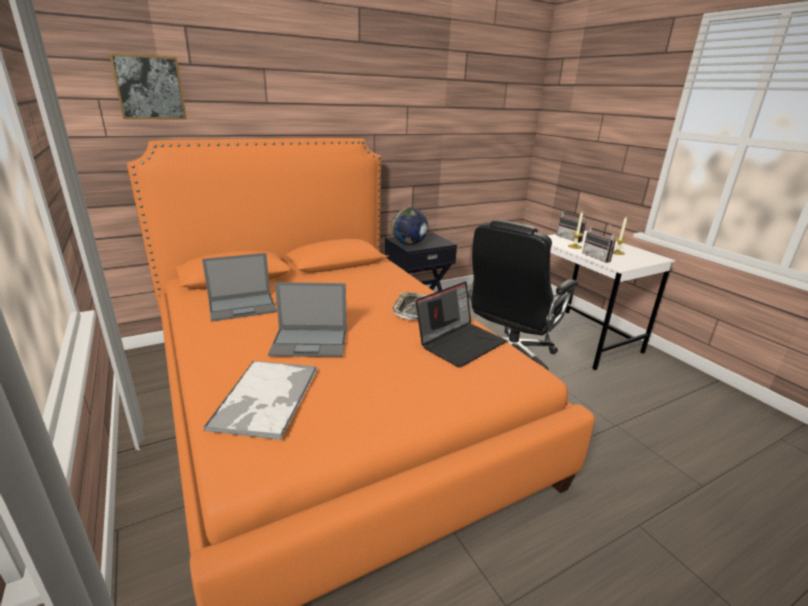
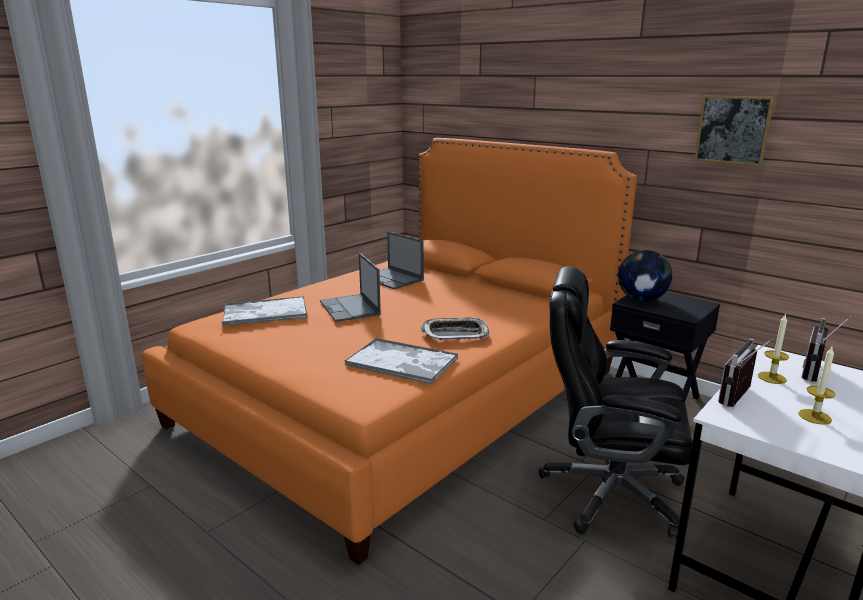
camera: 70 degrees right, 5 degrees down
picture [109,53,187,120] -> picture moved to [694,95,775,166]
laptop [415,281,507,368] -> tray [345,338,458,384]

